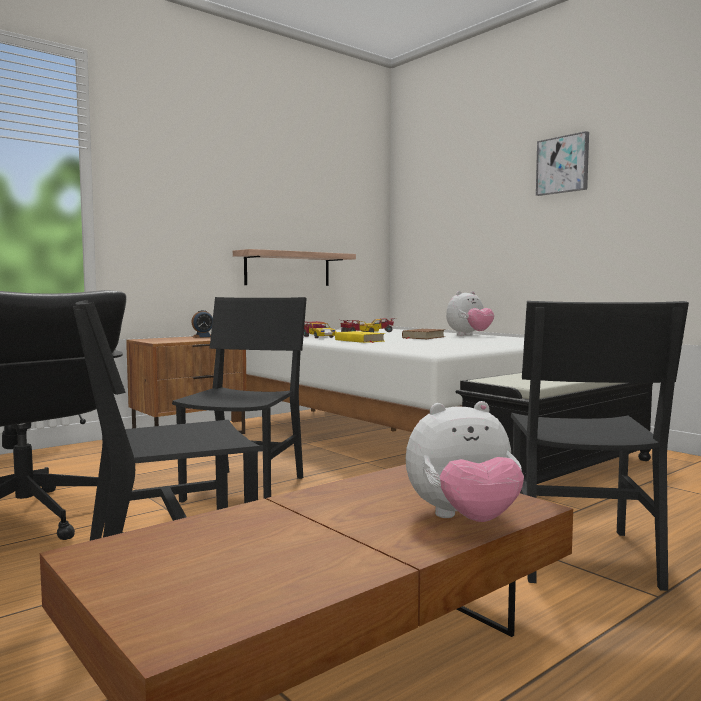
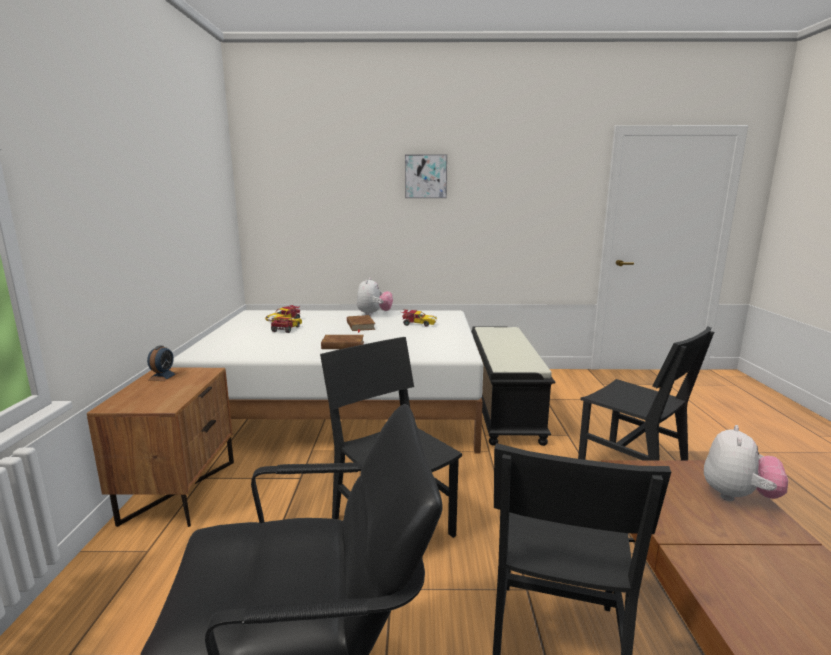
camera: 50 degrees left, 10 degrees up
shelf [233,249,356,286] -> none
toy car [304,321,336,338] -> toy car moved to [401,310,437,326]
yellow book [335,331,385,343] -> brown book [321,335,364,349]

